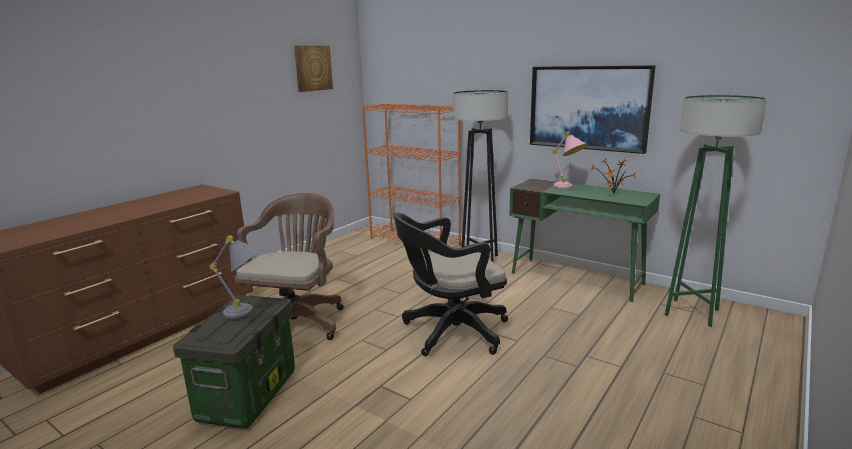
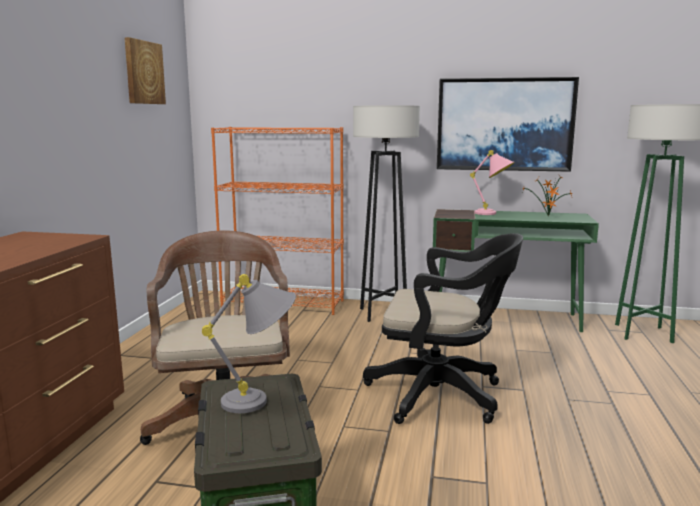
camera: 25 degrees left, 5 degrees down
black office chair [393,213,508,356] -> black office chair turned 120 degrees counterclockwise [363,233,523,424]

